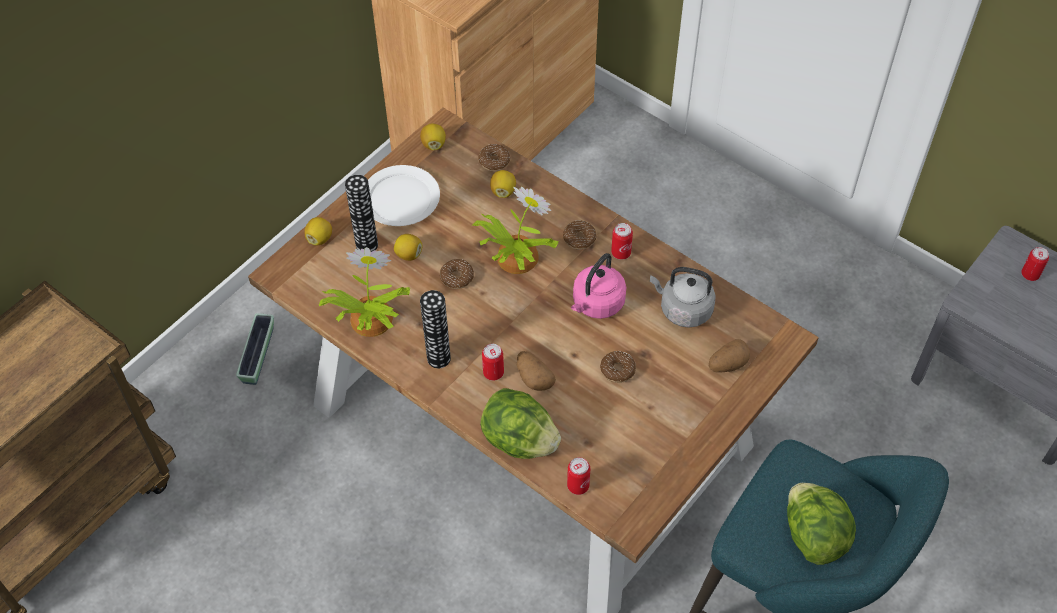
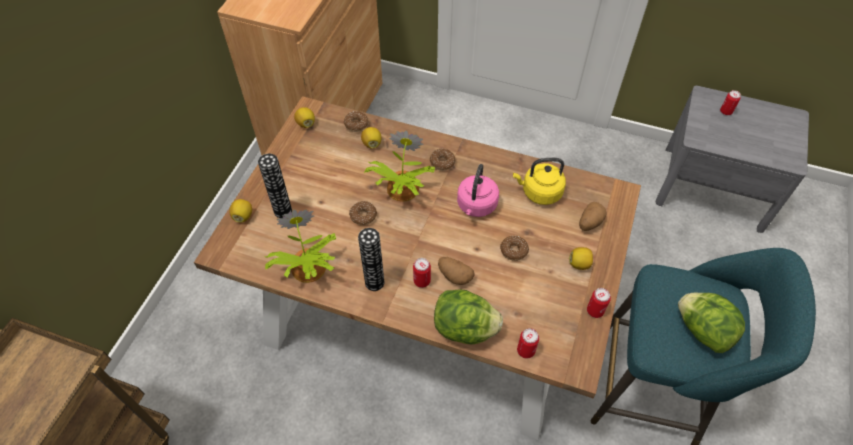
camera: 20 degrees left, 0 degrees up
planter [236,313,274,385] -> none
white plate [368,165,440,226] -> none
lemon [394,234,423,261] -> lemon moved to [569,247,593,270]
can [611,223,633,260] -> can moved to [587,288,611,318]
grey kettle [650,267,716,328] -> yellow kettle [513,158,566,205]

